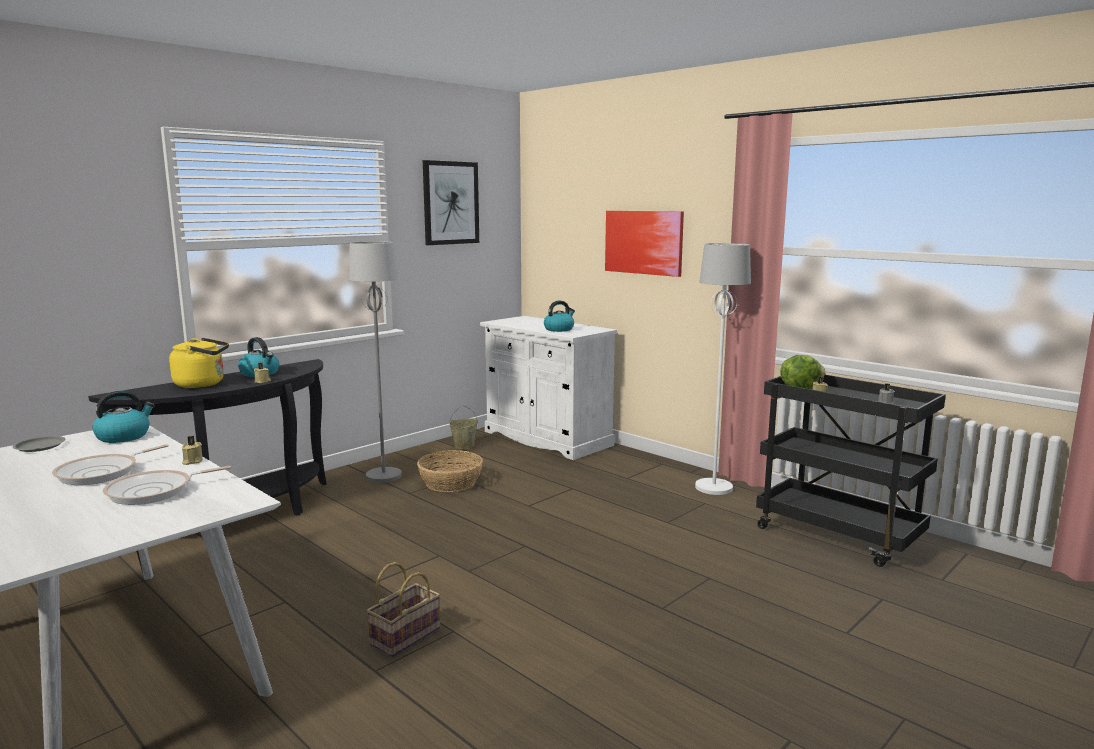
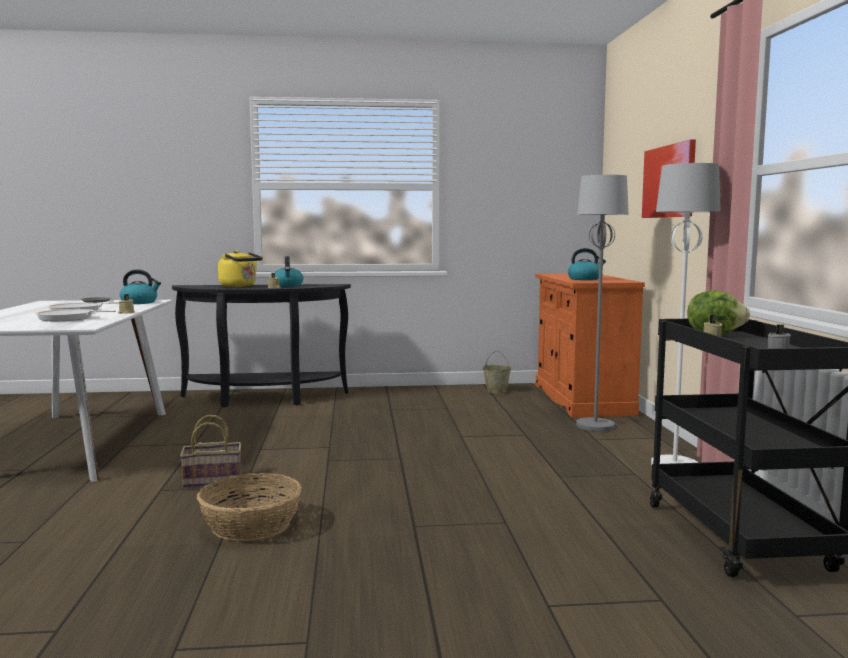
camera: 40 degrees right, 5 degrees down
grey floor lamp [349,241,402,483] -> grey floor lamp moved to [576,175,629,431]
basket [417,450,483,492] -> basket moved to [197,473,302,541]
picture [423,160,479,245] -> none
white cabinet [480,316,617,460] -> orange cabinet [535,273,645,418]

